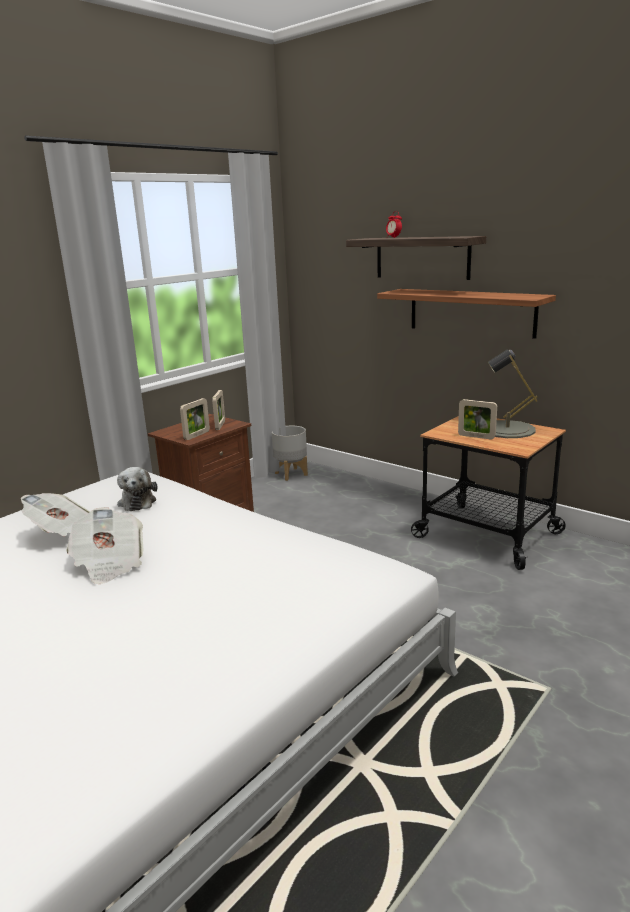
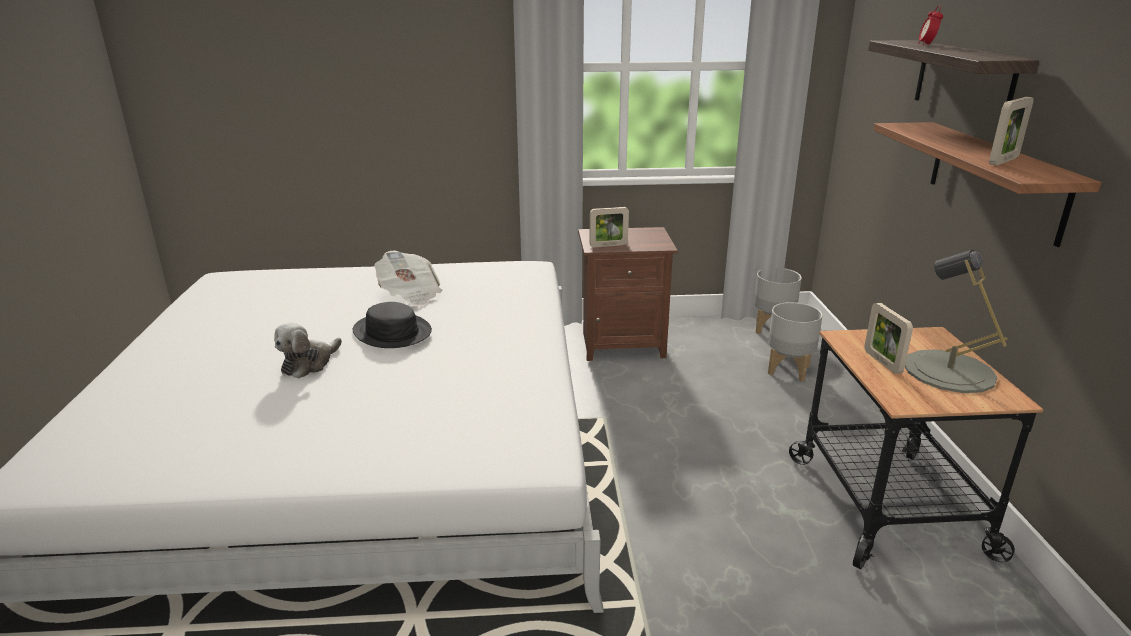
camera: 45 degrees right, 5 degrees up
newspaper [66,507,144,584] -> black hat [353,302,432,348]
plush toy [117,467,157,511] -> plush toy moved to [274,323,342,378]
picture frame [212,390,225,430] -> picture frame moved to [989,97,1034,165]
none -> grey planter [768,302,823,382]

